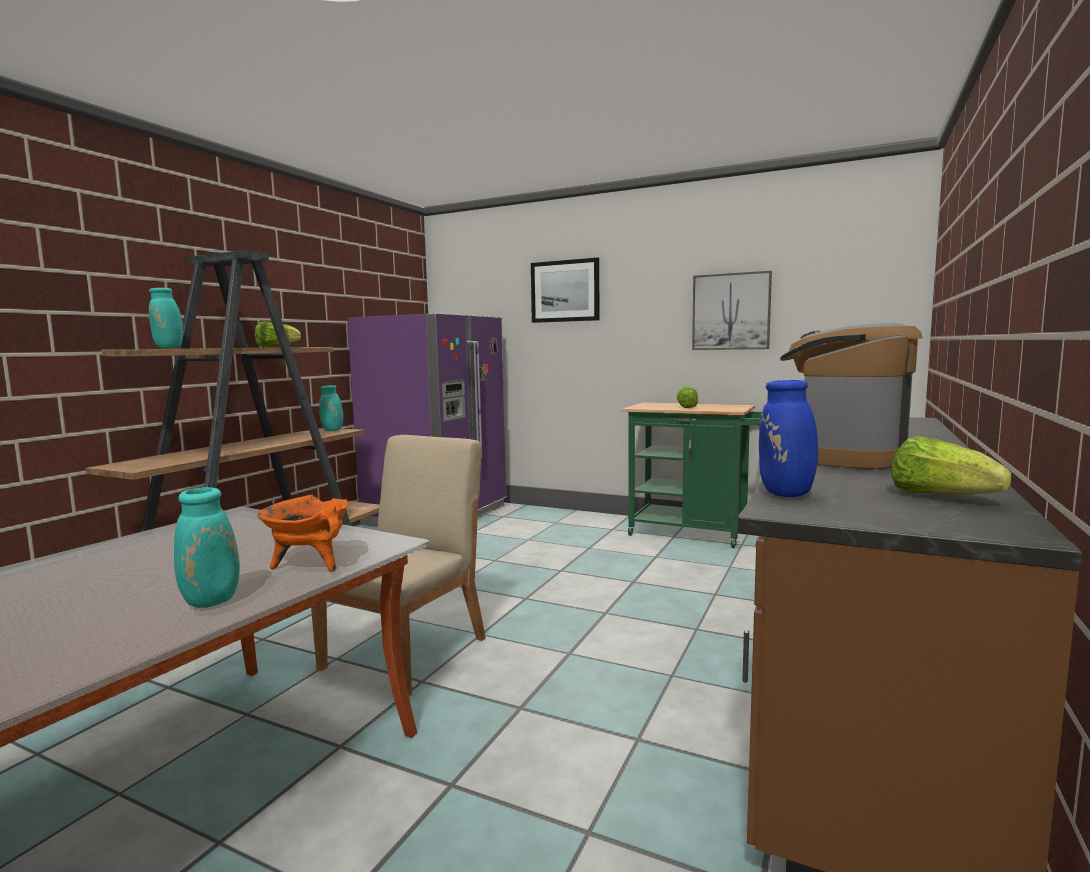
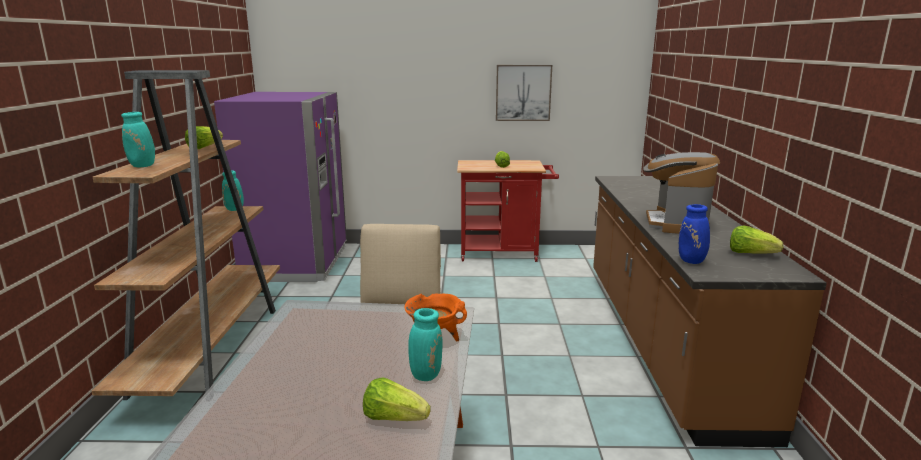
camera: 25 degrees left, 10 degrees up
picture [531,258,600,323] -> none
green cart [622,403,762,548] -> red cart [457,160,559,262]
none -> lettuce [363,377,431,421]

